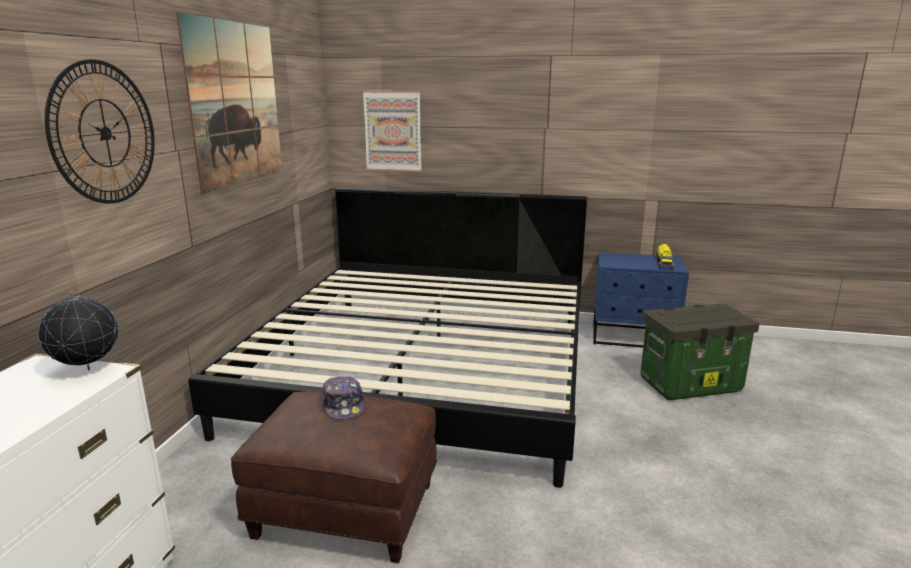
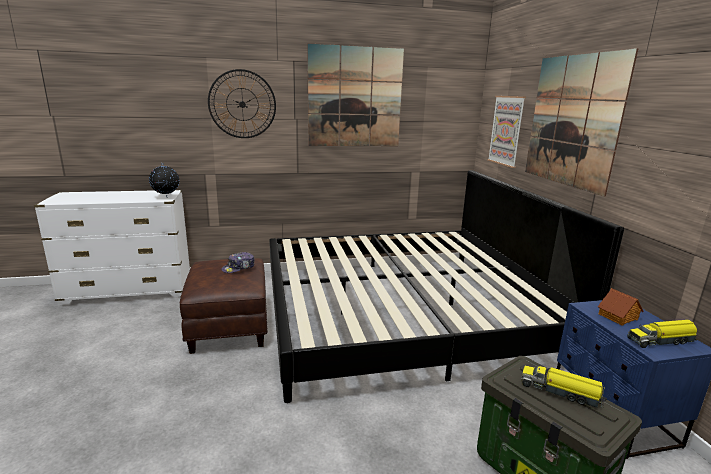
camera: 65 degrees right, 0 degrees up
none -> toy truck [521,365,605,408]
none -> picture [525,48,639,197]
none -> toy house [598,288,643,326]

